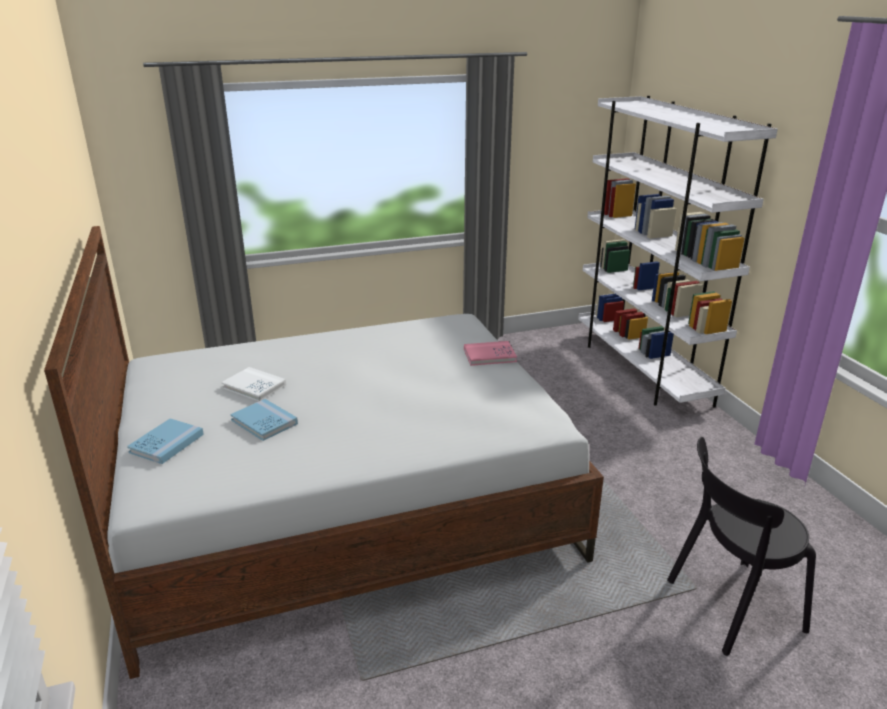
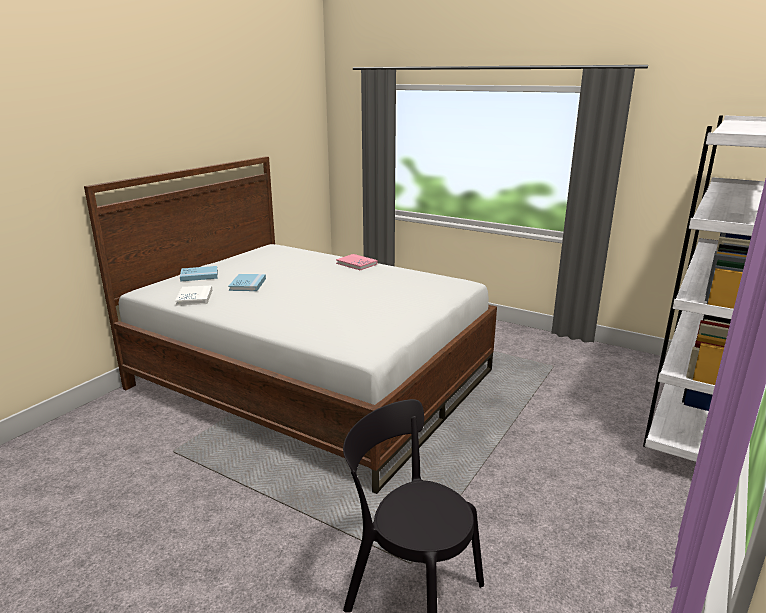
camera: 50 degrees right, 5 degrees down
white book [221,367,286,402] -> white book moved to [175,285,212,306]
pink book [464,341,517,366] -> pink book moved to [336,254,377,270]

